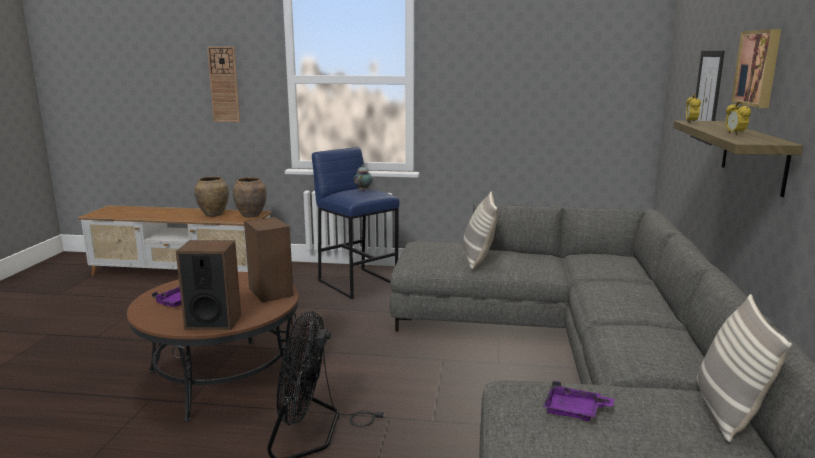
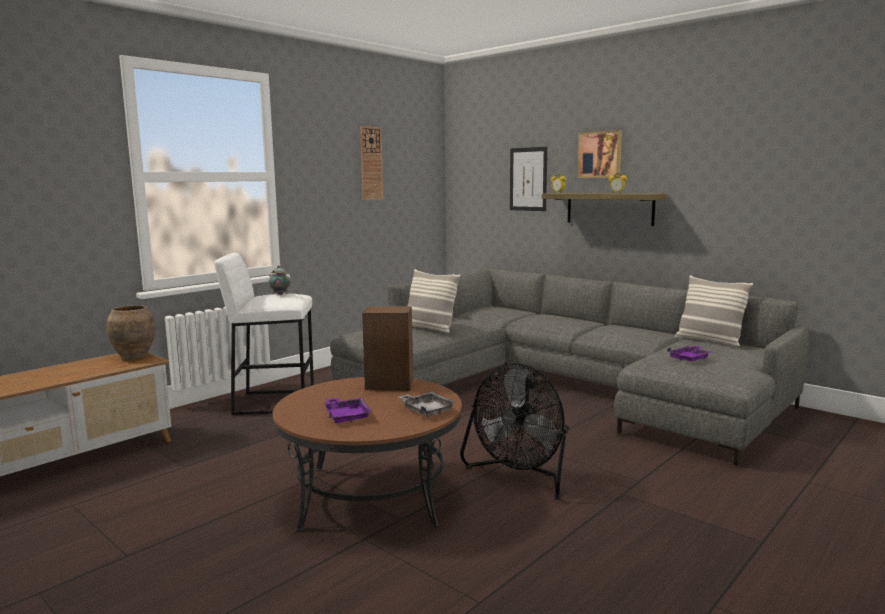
camera: 55 degrees left, 5 degrees down
speaker [176,240,241,330] -> grey tray [399,392,456,417]
brown vase [195,176,229,217] -> none
wall clock [207,47,240,122] -> wall clock moved to [360,126,383,200]
blue stool [312,147,400,299] -> white stool [214,252,314,415]

